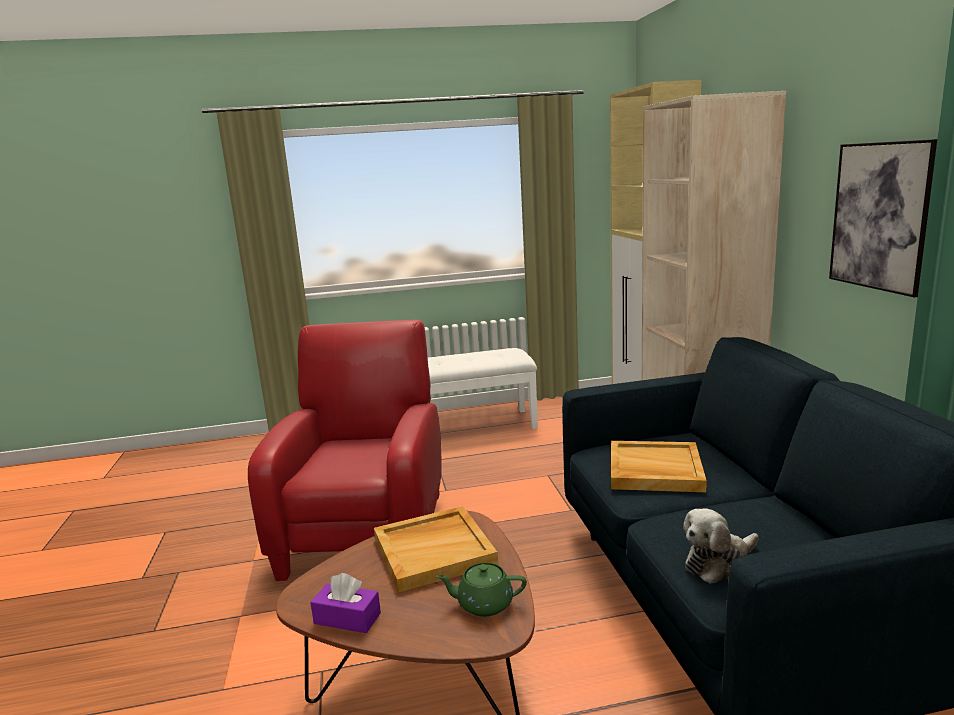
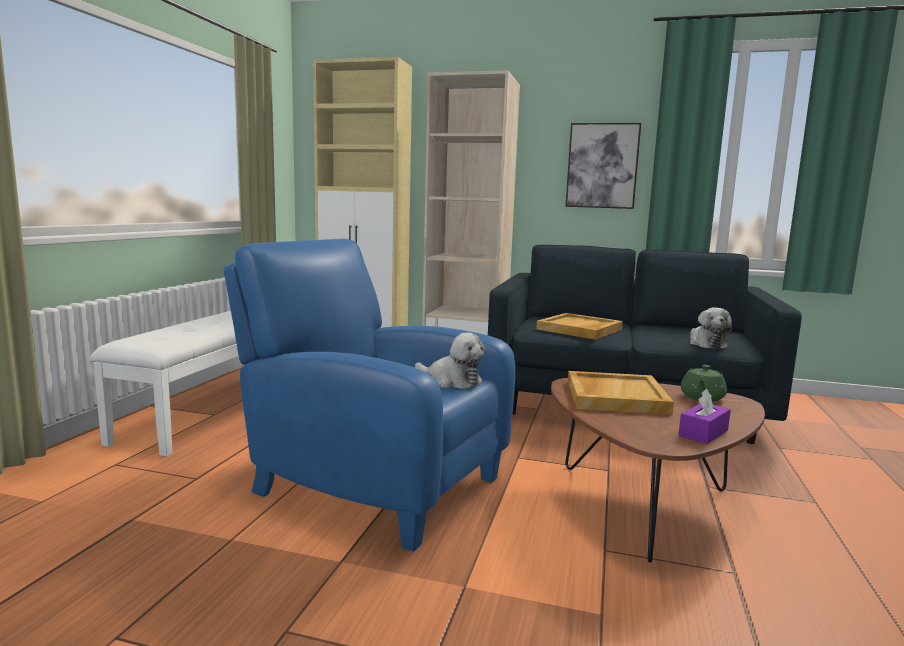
camera: 65 degrees left, 5 degrees down
red armchair [248,320,442,581] -> blue armchair [224,239,515,551]
none -> plush toy [415,333,485,389]

